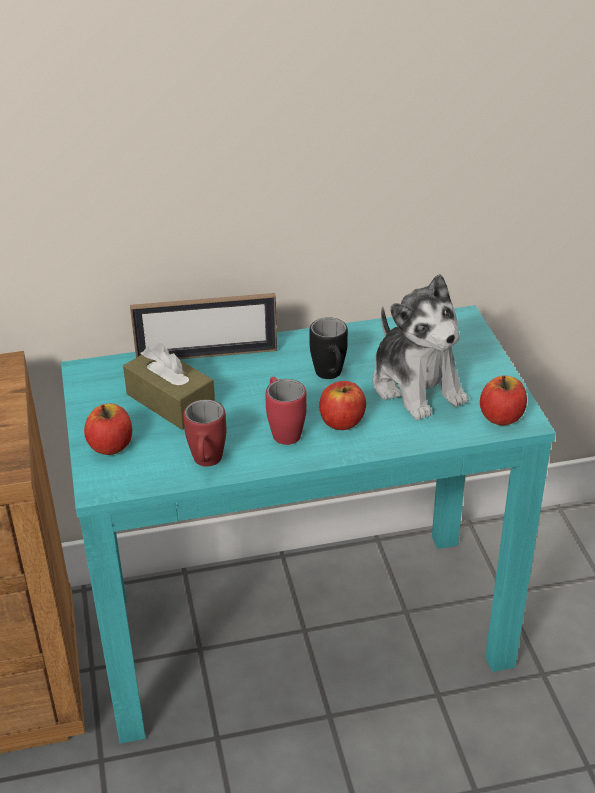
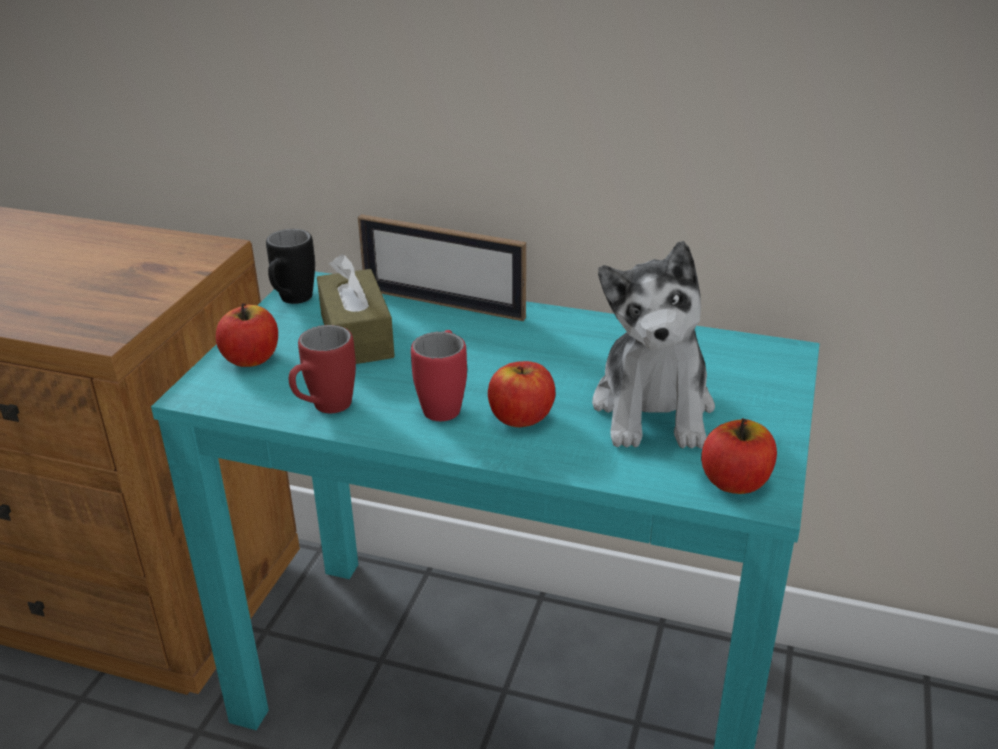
camera: 30 degrees right, 5 degrees down
black mug [309,317,348,379] -> black mug moved to [266,229,315,304]

